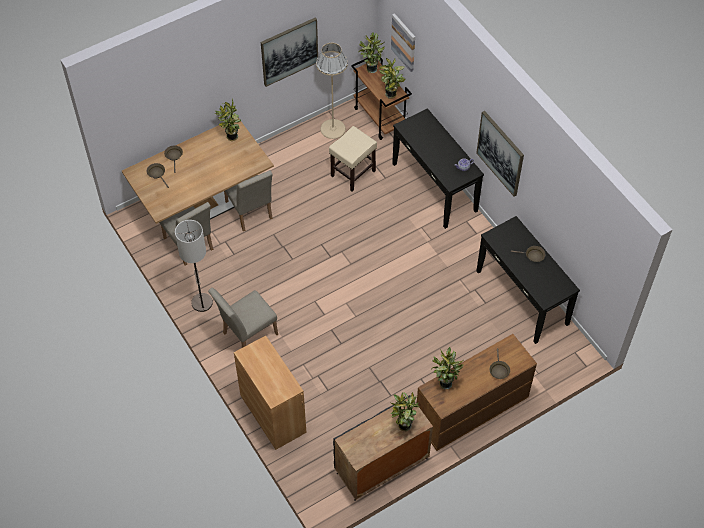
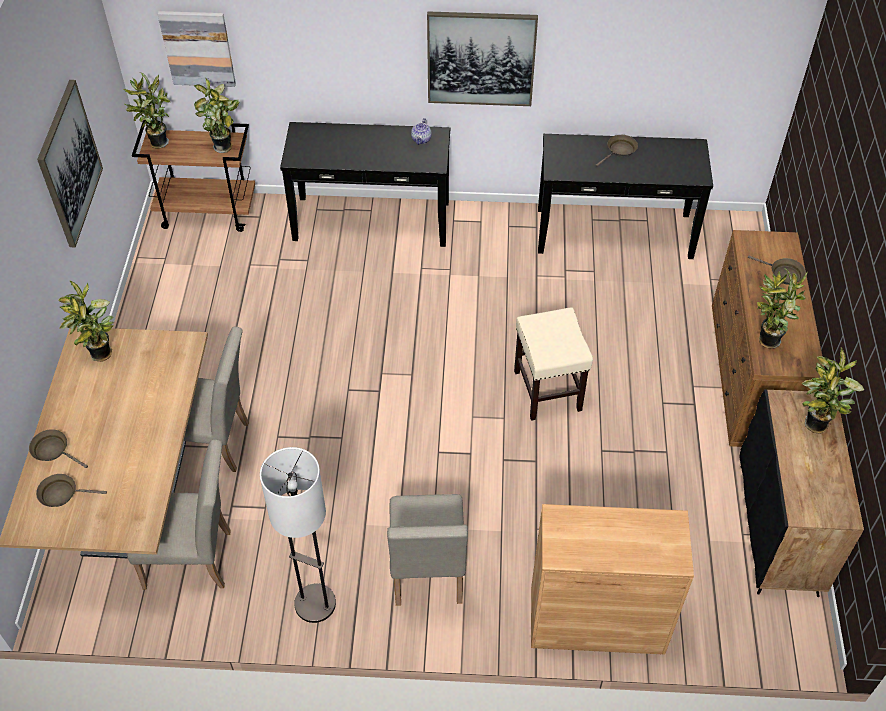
camera: 55 degrees left, 5 degrees down
beige floor lamp [316,43,348,139] -> none
beige stool [329,126,377,191] -> beige stool moved to [514,307,593,421]

